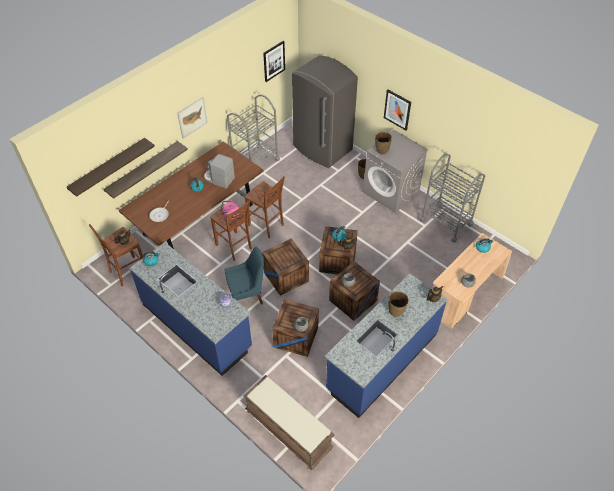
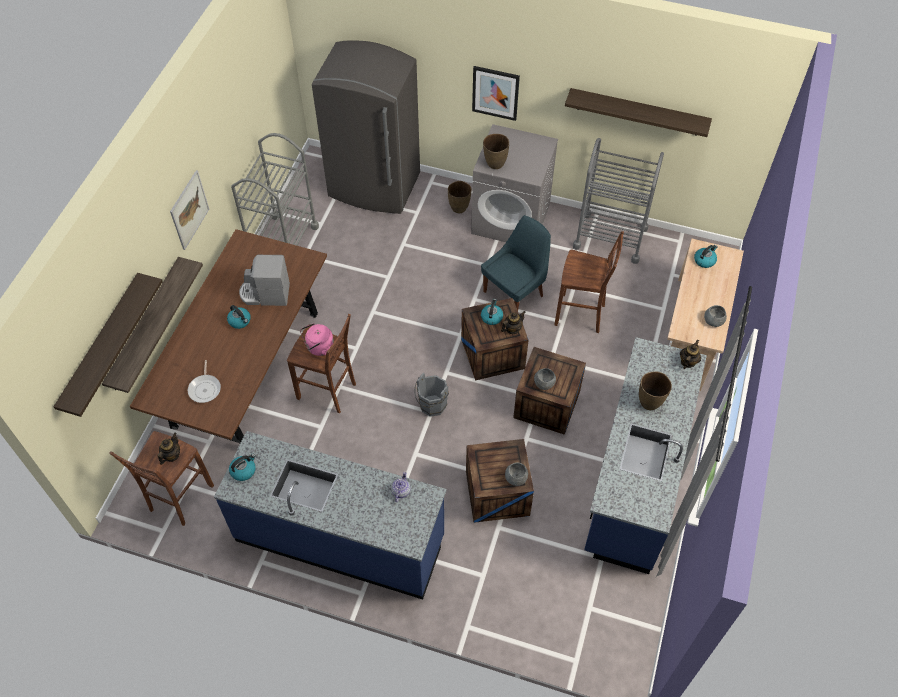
camera: 25 degrees left, 5 degrees up
blue chair [225,247,264,304] -> blue chair moved to [481,215,551,311]
brown bench [243,375,334,470] -> none
brown stool [245,176,285,238] -> brown stool moved to [554,231,624,333]
crate [262,238,309,295] -> grey bucket [414,372,449,417]
picture [263,41,285,82] -> none
none -> shelf [565,88,712,137]

